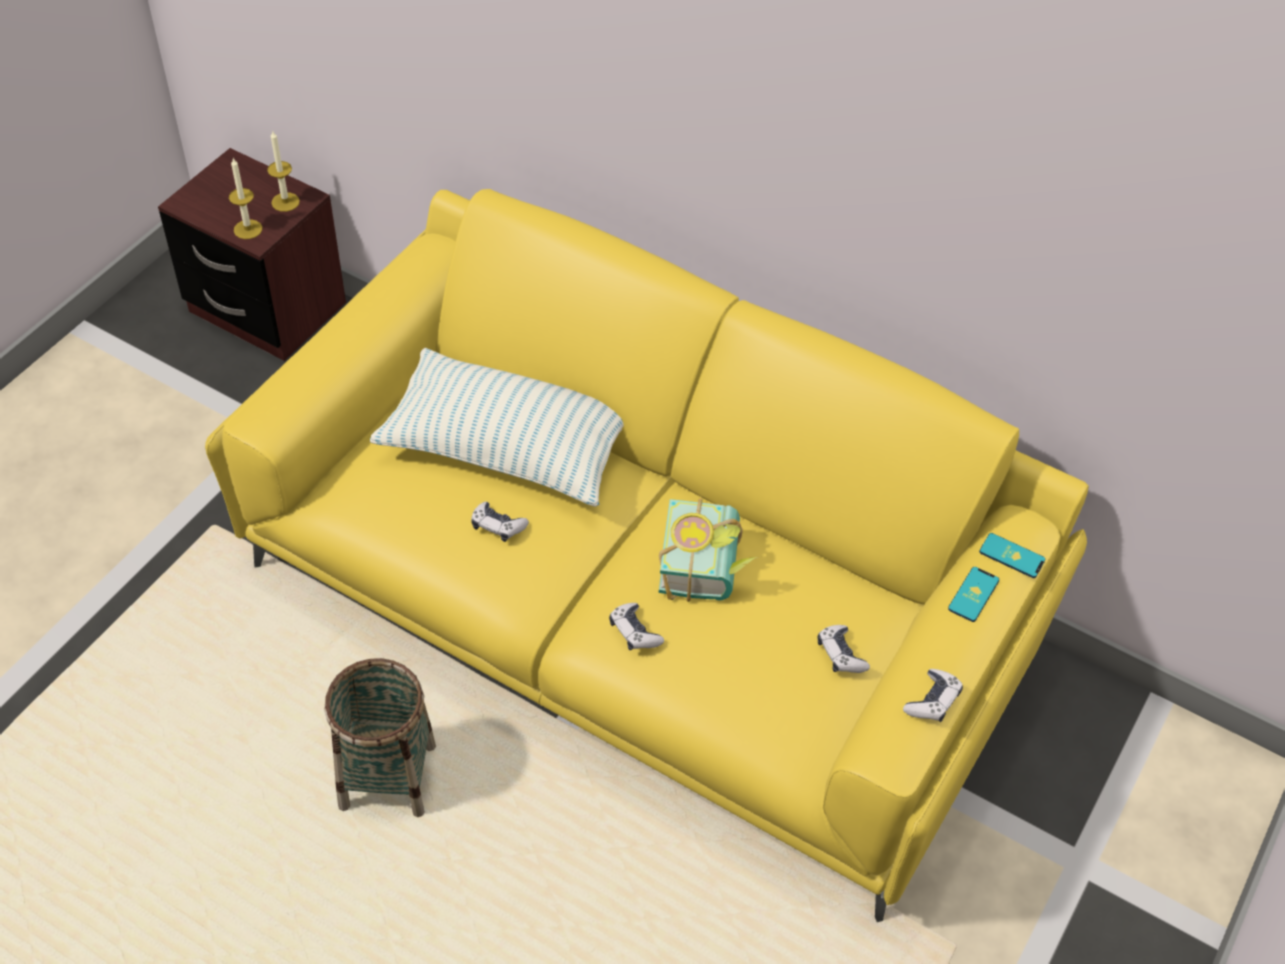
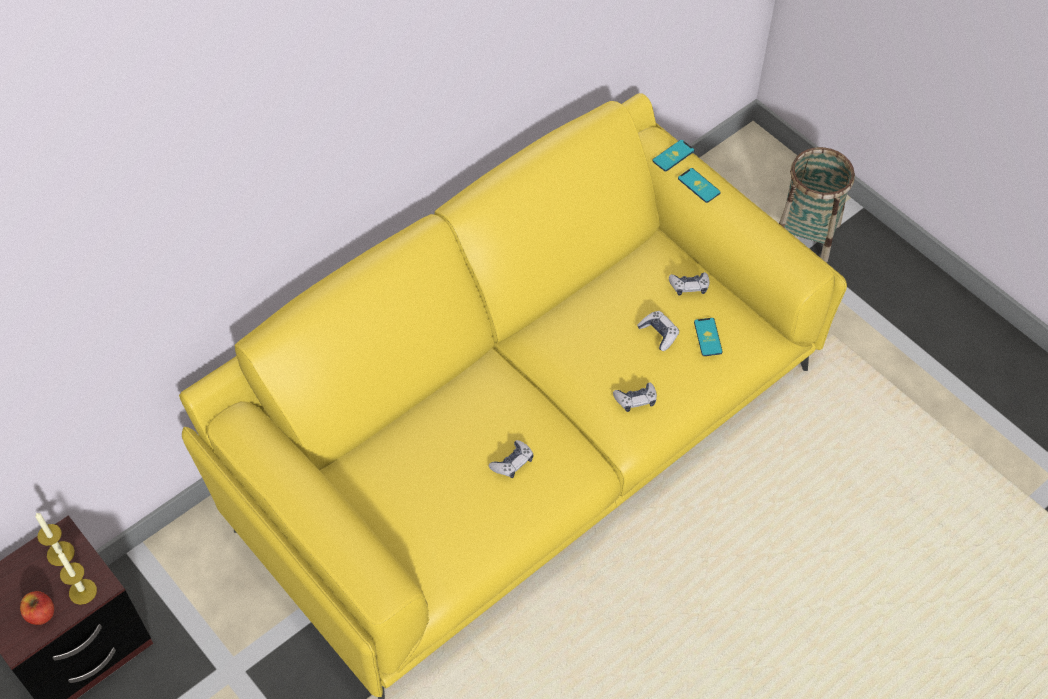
camera: 70 degrees left, 5 degrees up
basket [325,658,436,817] -> basket moved to [779,147,855,263]
pillow [370,348,624,507] -> none
book [659,498,757,602] -> none
game controller [903,669,963,722] -> game controller moved to [637,311,679,351]
none -> apple [20,591,54,625]
none -> phone [694,318,723,356]

